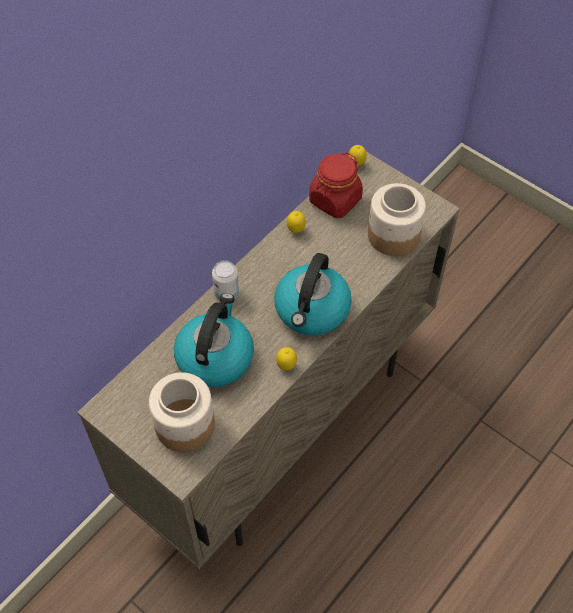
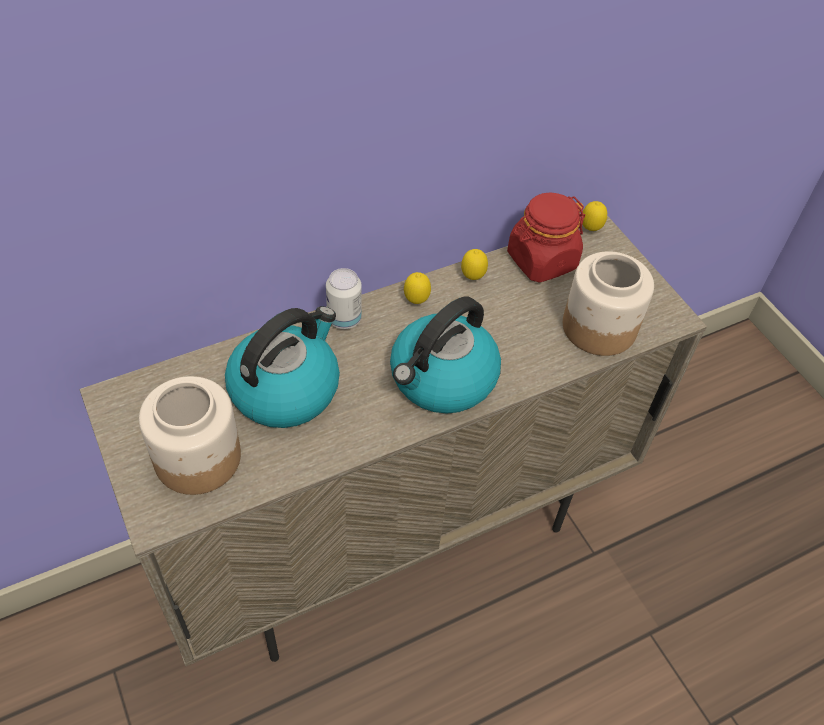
camera: 20 degrees right, 5 degrees down
lemon [276,347,297,370] -> lemon moved to [404,272,431,304]

